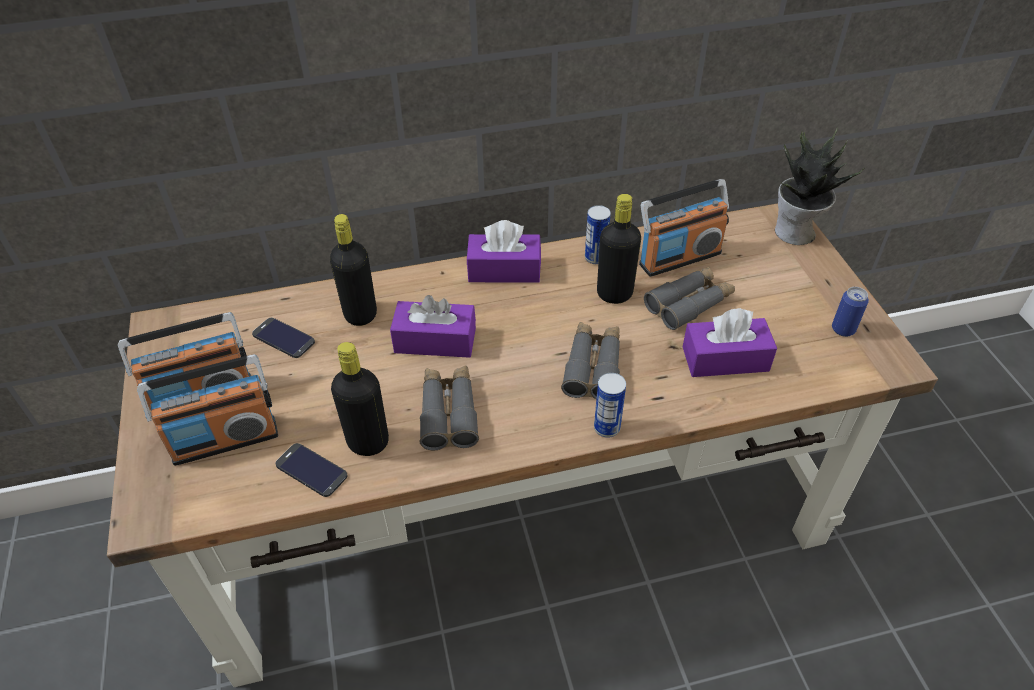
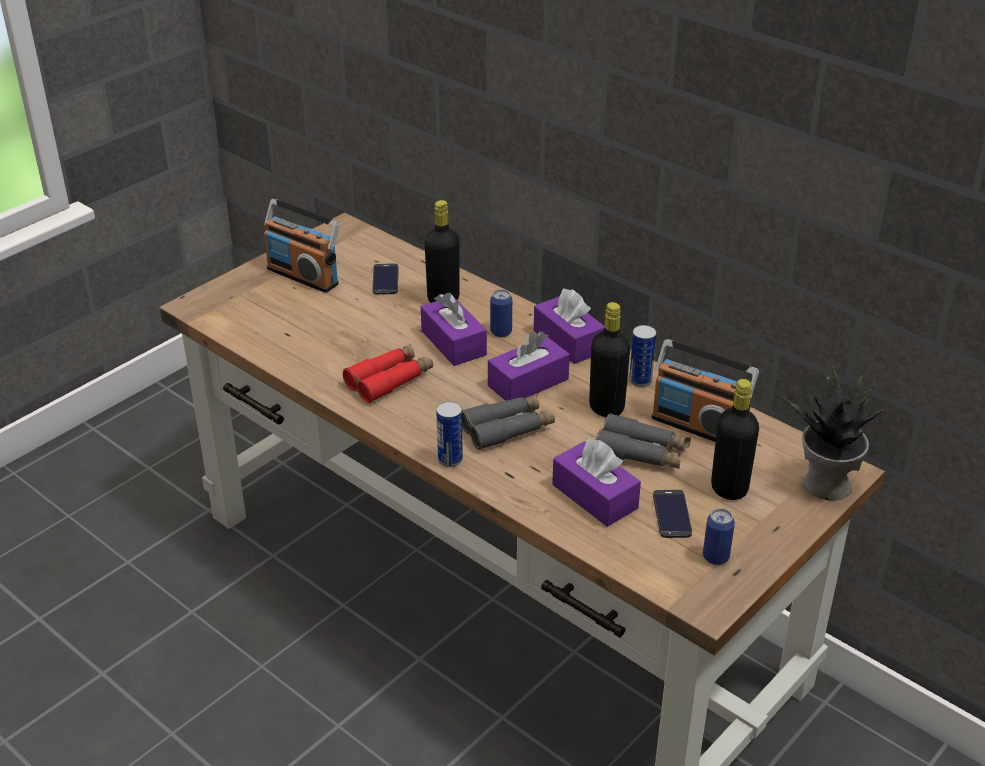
camera: 55 degrees right, 10 degrees down
radio [137,354,278,466] -> none
phone [276,443,347,497] -> phone moved to [653,489,692,538]
black bottle [331,342,389,456] -> black bottle moved to [711,379,759,500]
grey binoculars [420,365,479,450] -> red binoculars [343,344,433,403]
none -> purple tissue box [488,331,570,401]
none -> can [490,289,512,337]

